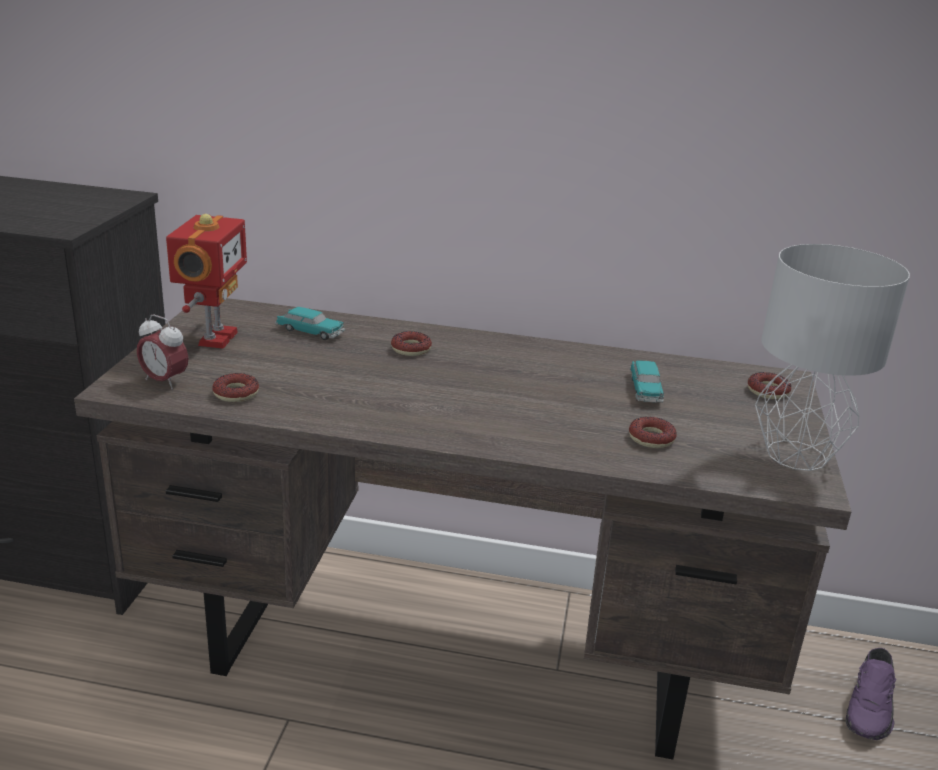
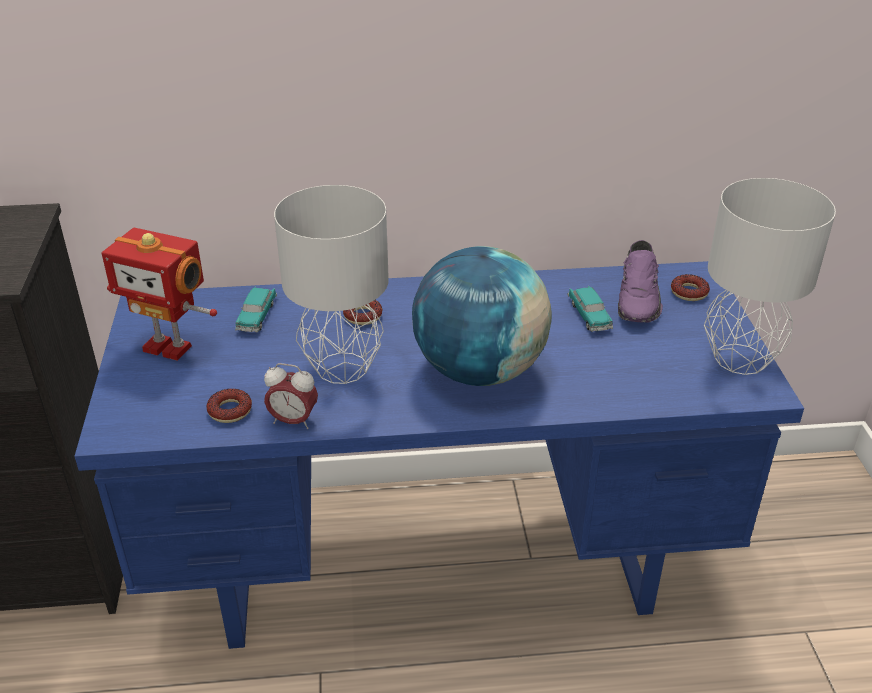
camera: 15 degrees left, 10 degrees up
brown desk [74,298,851,760] -> blue desk [74,261,804,649]
alarm clock [137,315,189,389] -> alarm clock moved to [264,363,318,429]
toy robot [166,214,247,349] -> toy robot turned 120 degrees clockwise [102,227,217,361]
toy car [275,307,346,340] -> toy car turned 90 degrees clockwise [235,286,277,332]
donut [629,417,677,448] -> none
purple shoe [846,648,896,740] -> purple shoe moved to [618,240,663,322]
none -> grey table lamp [274,185,389,384]
none -> globe [412,246,552,386]

